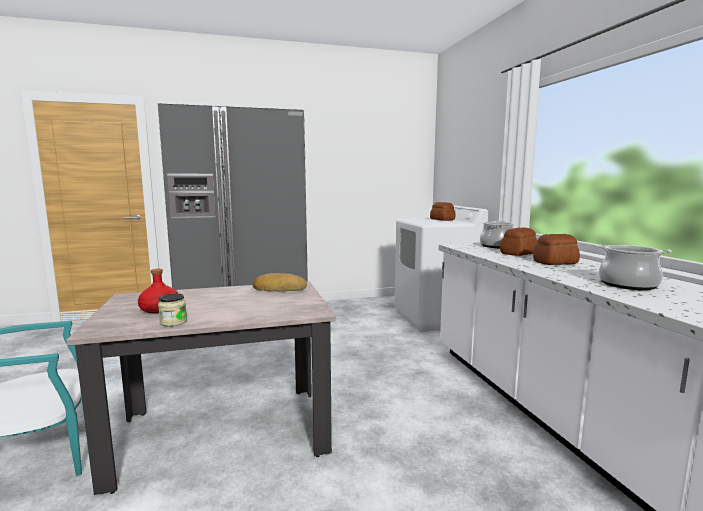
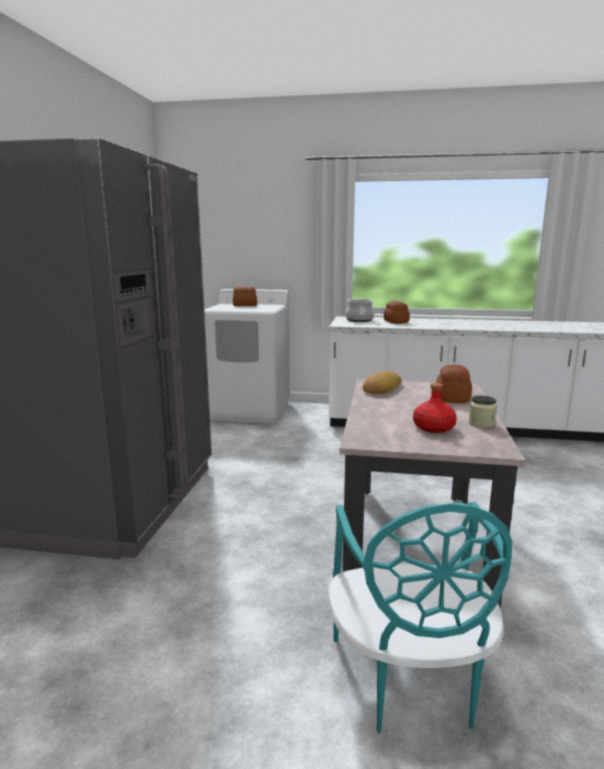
camera: 65 degrees left, 5 degrees up
bread [533,234,580,265] -> bread moved to [436,364,472,403]
cooking pot [597,244,672,290] -> none

